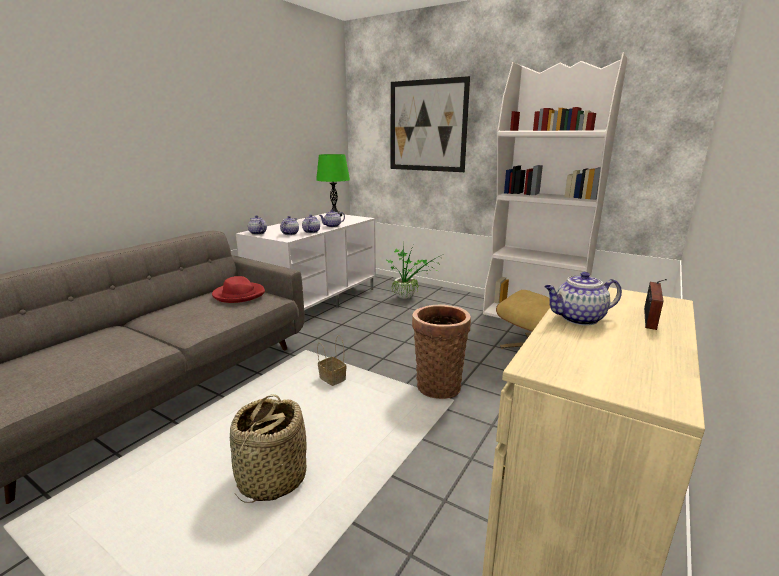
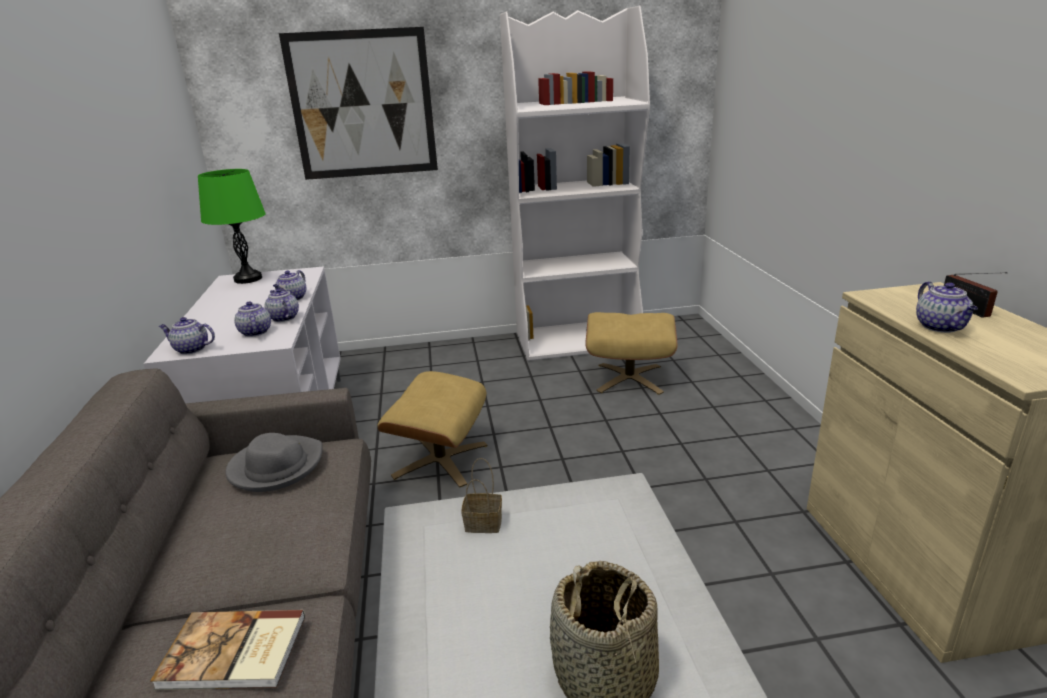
camera: 40 degrees left, 5 degrees up
red hat [212,276,265,303] -> grey hat [226,433,323,492]
potted plant [385,245,445,299] -> none
basket [412,305,471,399] -> none
teapot [544,272,622,326] -> teapot turned 45 degrees counterclockwise [916,281,978,333]
none -> book [150,610,305,690]
none -> beige ottoman [378,371,488,488]

